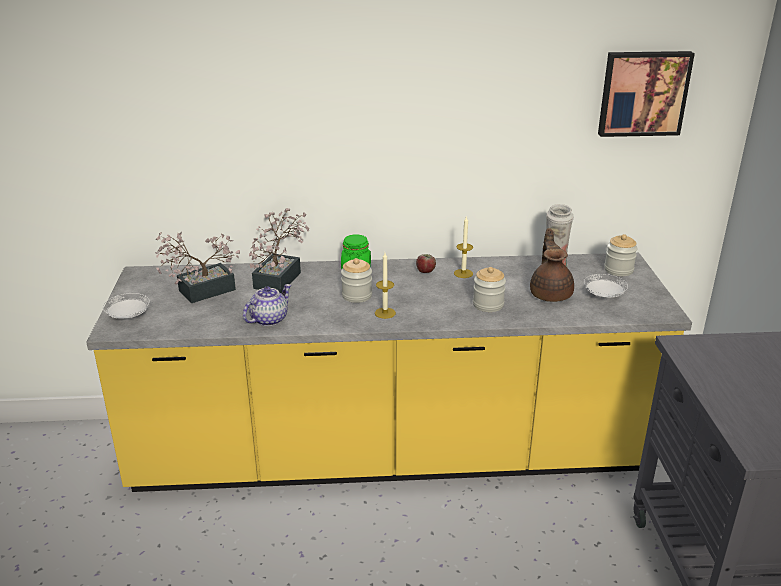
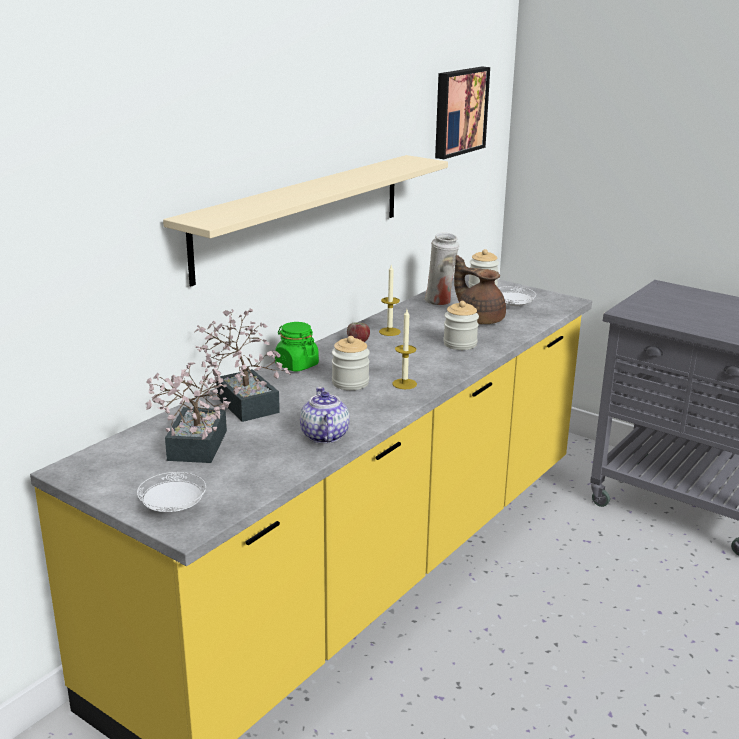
camera: 50 degrees left, 5 degrees down
none -> beige shelf [163,155,448,286]

